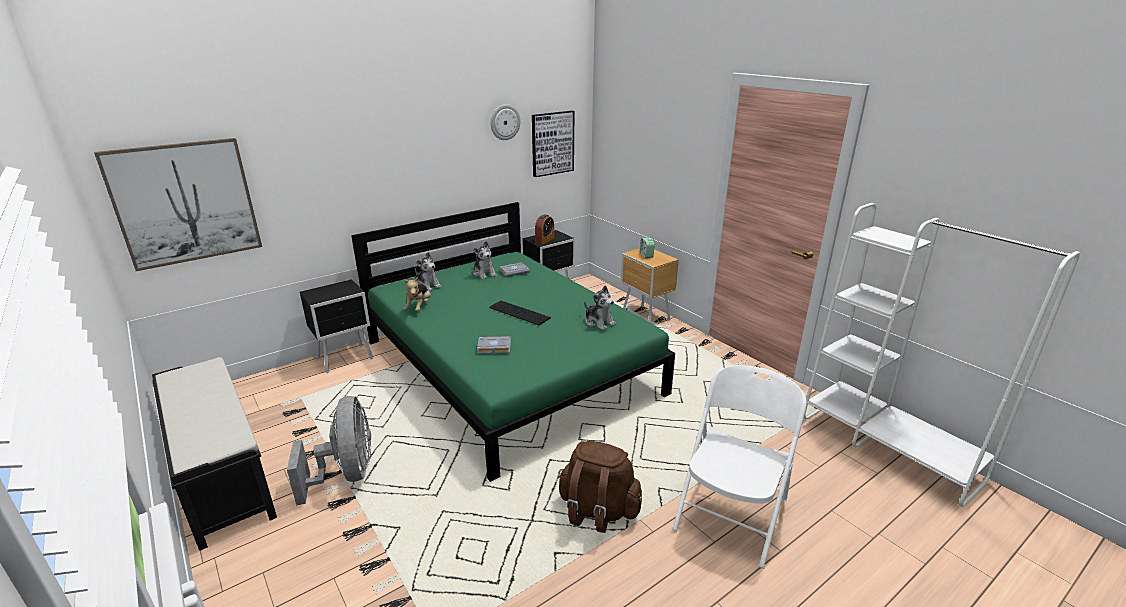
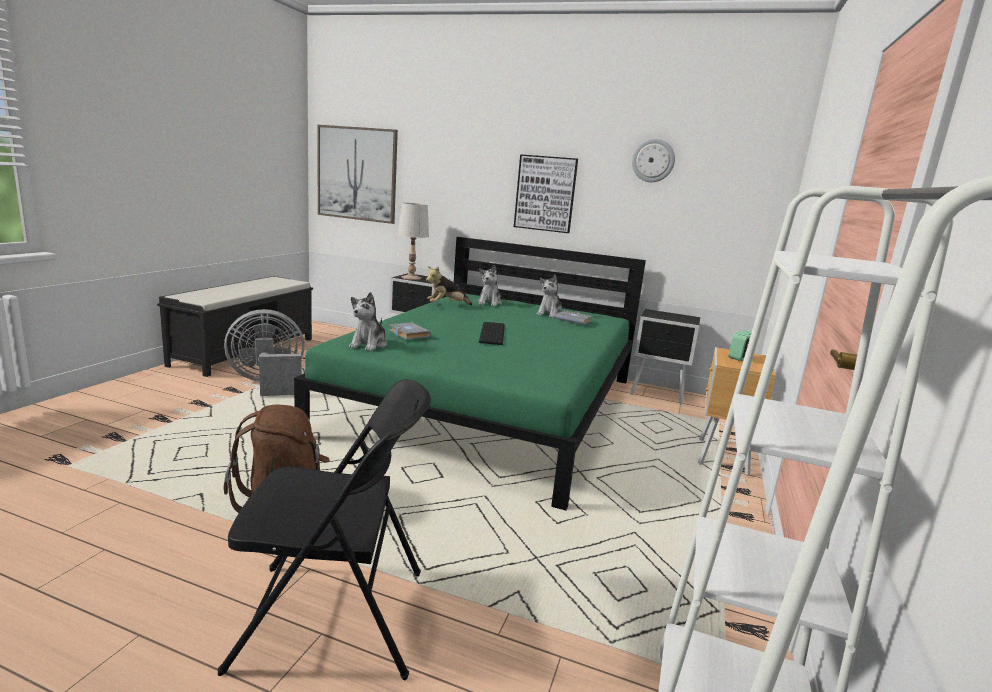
camera: 55 degrees right, 10 degrees down
grey fan [287,396,371,505] -> grey fan turned 150 degrees counterclockwise [224,309,305,396]
picture [532,111,574,177] -> picture moved to [514,154,578,233]
alarm clock [535,214,554,244] -> none
plush toy [584,285,616,330] -> plush toy moved to [349,292,387,351]
white chair [672,365,807,569] -> black chair [218,379,431,681]
none -> white table lamp [398,203,429,280]

